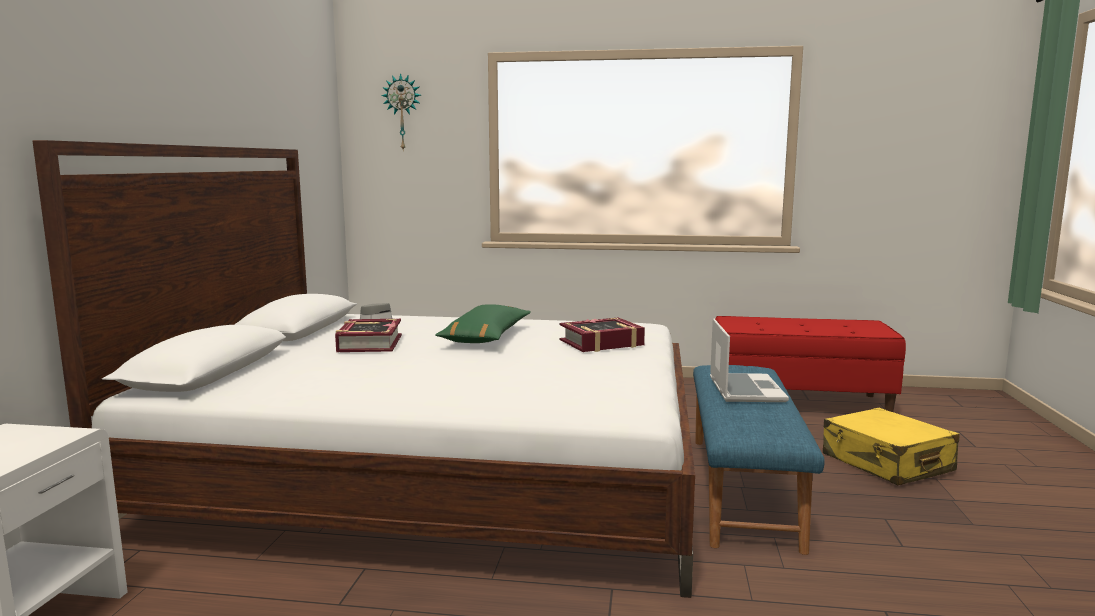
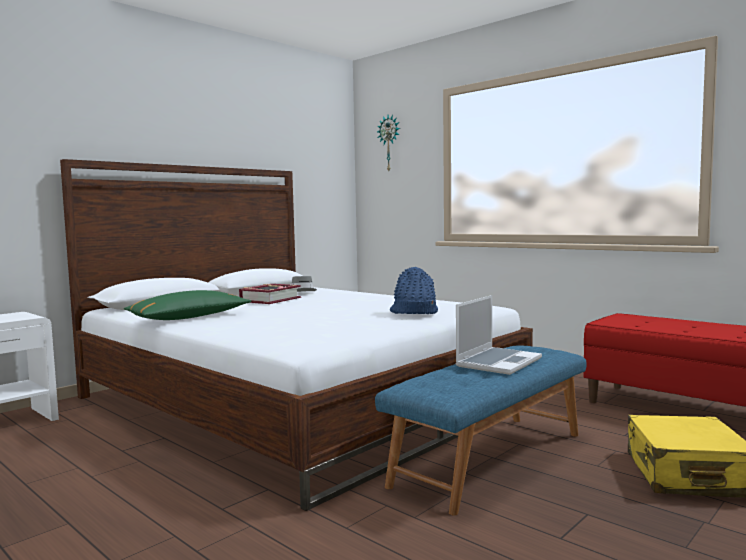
camera: 35 degrees right, 5 degrees down
green pillow [435,304,531,343] -> green pillow moved to [124,290,251,320]
book [560,317,645,352] -> blue hat [390,267,438,314]

